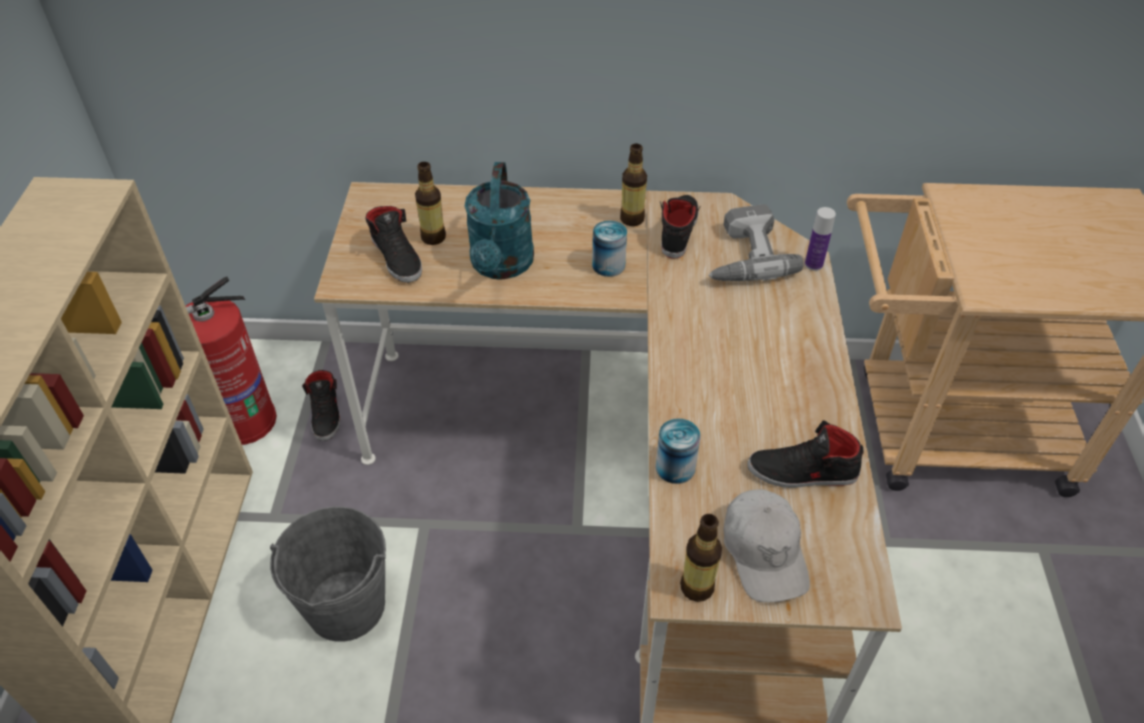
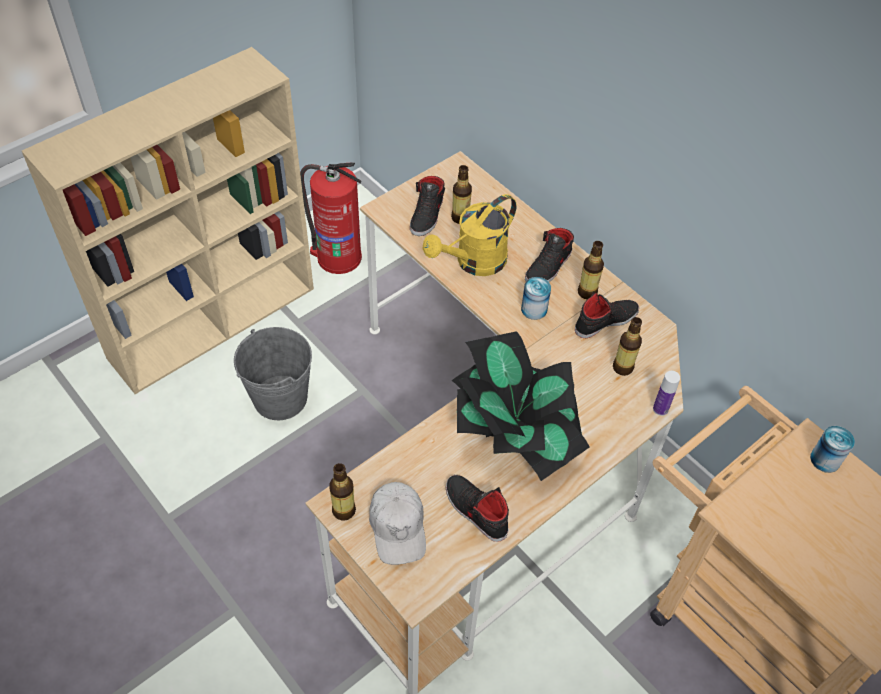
camera: 45 degrees right, 5 degrees up
black shoe [302,370,340,441] -> black shoe moved to [525,228,574,282]
turquoise watering can [465,162,534,279] -> yellow watering can [423,194,517,276]
can [656,418,701,484] -> can moved to [810,426,855,473]
power drill [708,205,803,281] -> bottle [613,317,642,376]
white cap [724,489,810,603] -> white cap turned 45 degrees counterclockwise [369,482,426,565]
none -> potted plant [452,331,590,481]

